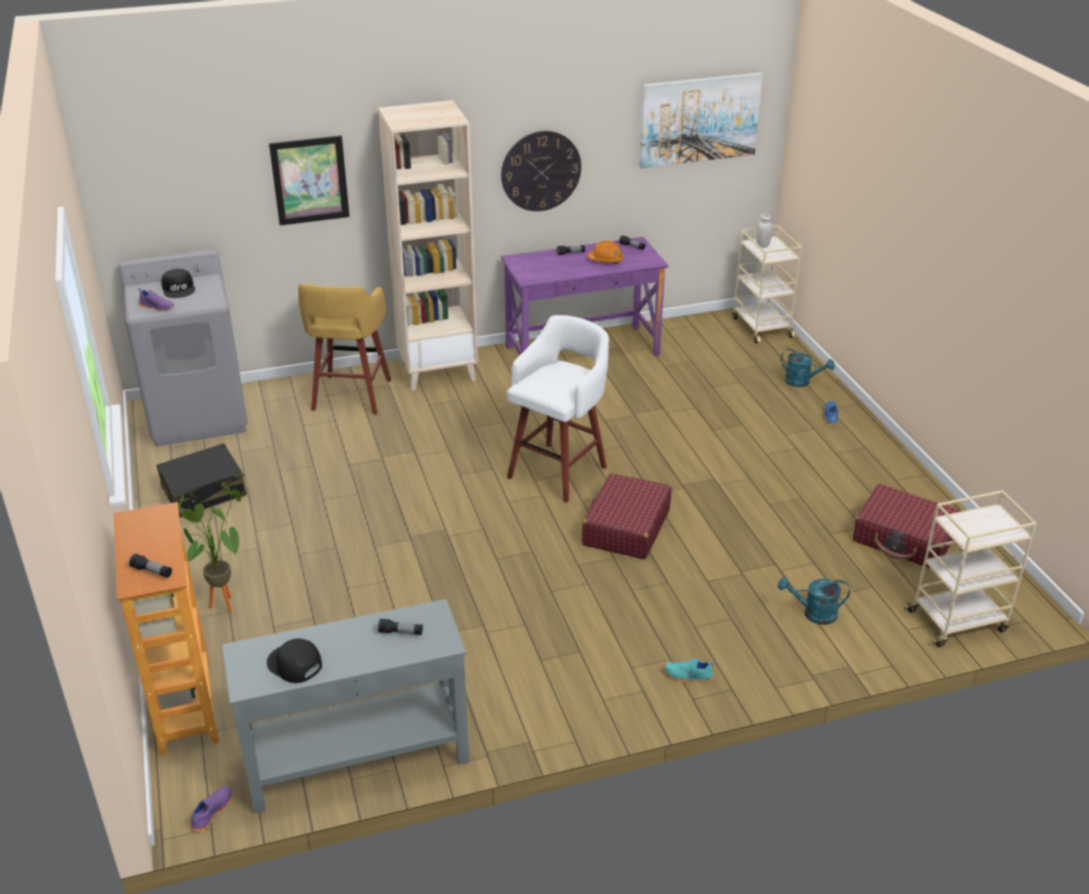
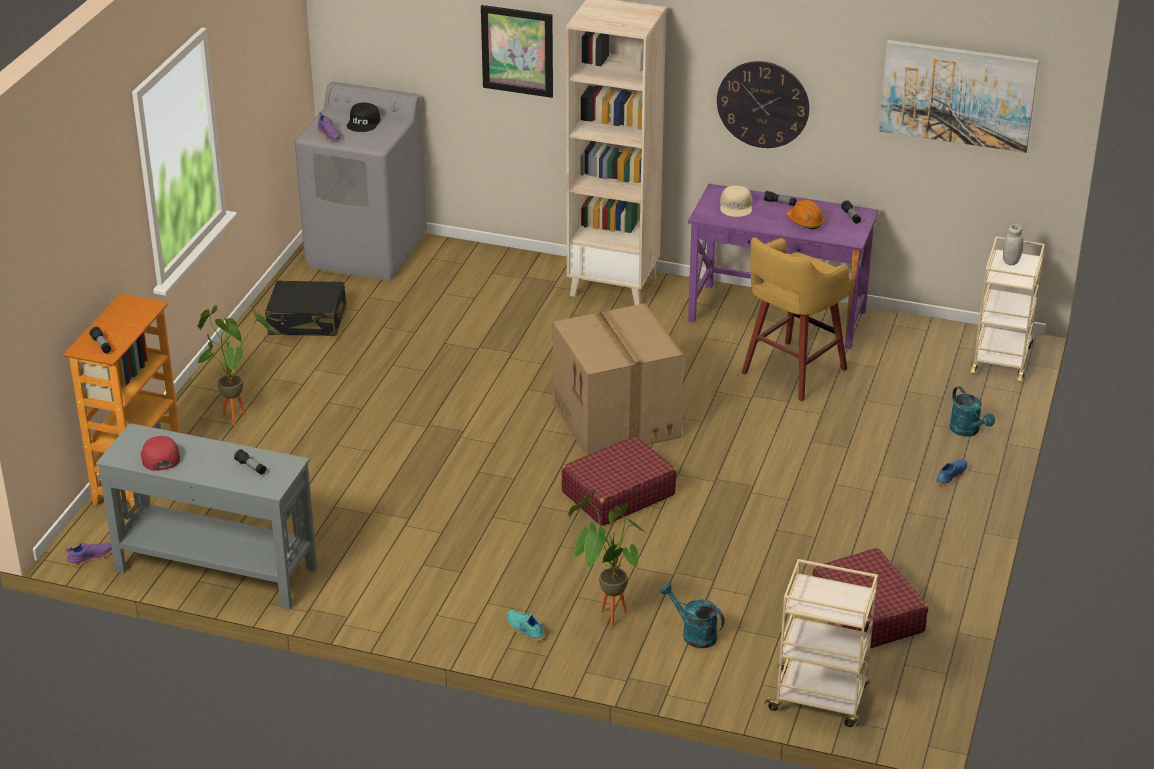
camera: 35 degrees right, 0 degrees up
black cap [267,638,322,683] -> red cap [141,436,180,471]
yellow stool [298,283,391,415] -> yellow stool moved to [742,237,853,401]
white stool [507,315,609,503] -> cardboard box [553,303,684,456]
none -> potted plant [568,491,646,626]
none -> beige cap [720,186,752,217]

